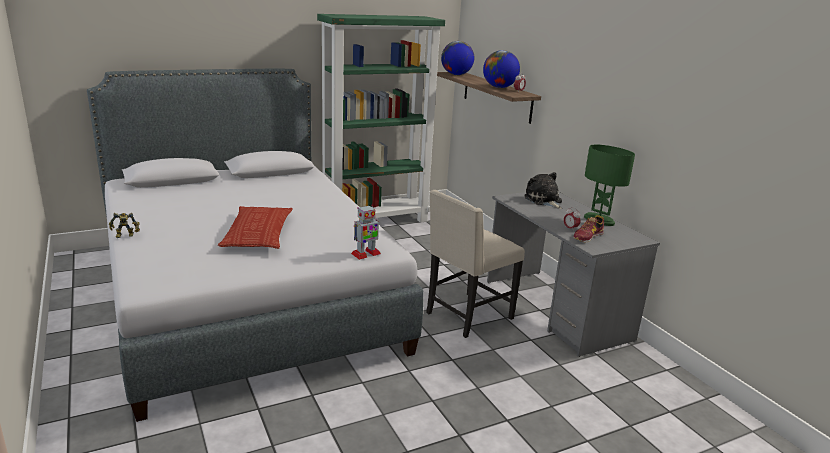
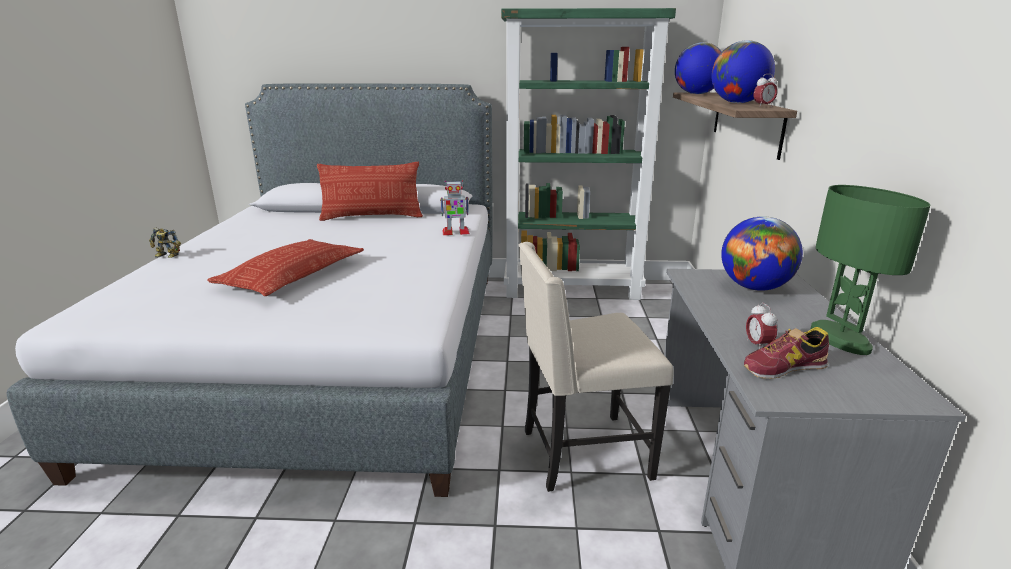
camera: 30 degrees right, 0 degrees up
toy robot [351,205,381,260] -> toy robot moved to [440,180,470,235]
plush toy [525,172,562,209] -> globe [721,216,803,291]
none -> pillow [317,162,423,221]

